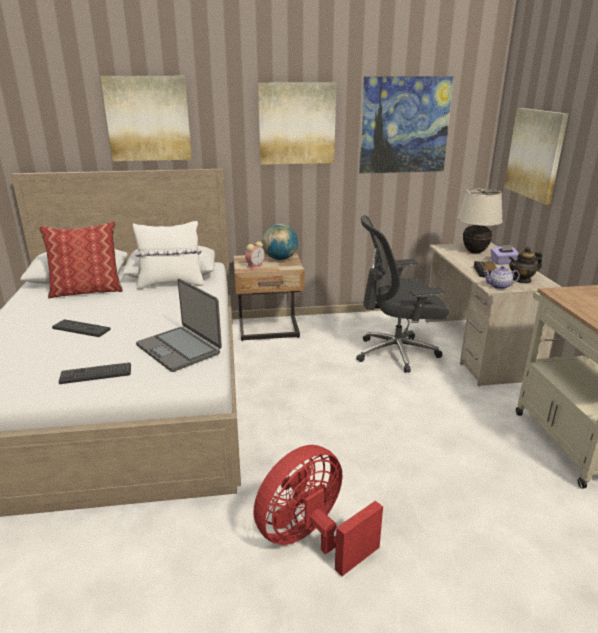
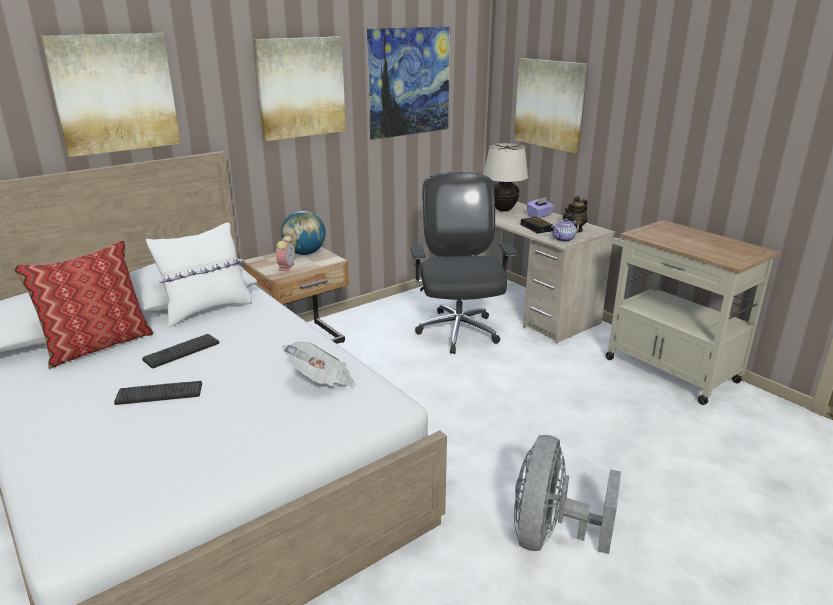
camera: 30 degrees left, 0 degrees up
keyboard [59,362,131,384] -> keyboard moved to [142,334,219,368]
laptop [136,279,222,372] -> newspaper [282,342,356,386]
red fan [253,445,383,576] -> grey fan [514,435,621,554]
office chair [356,215,449,373] -> office chair turned 120 degrees clockwise [410,172,518,354]

